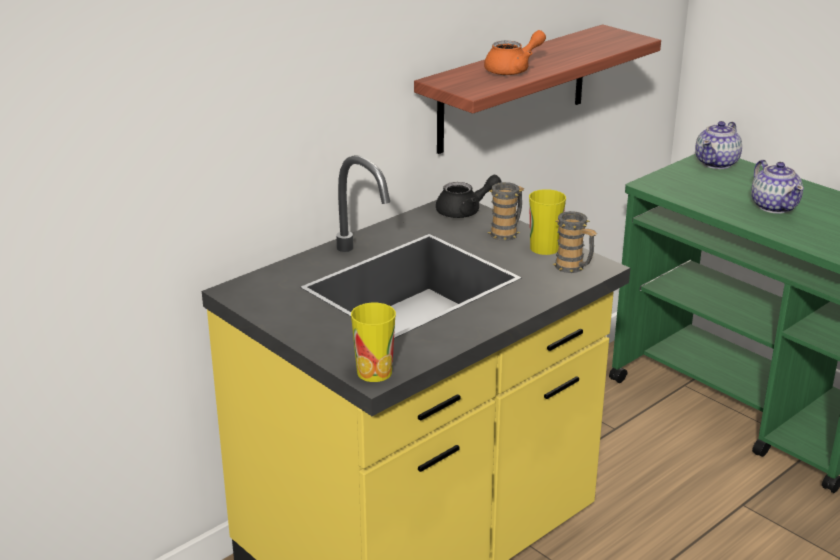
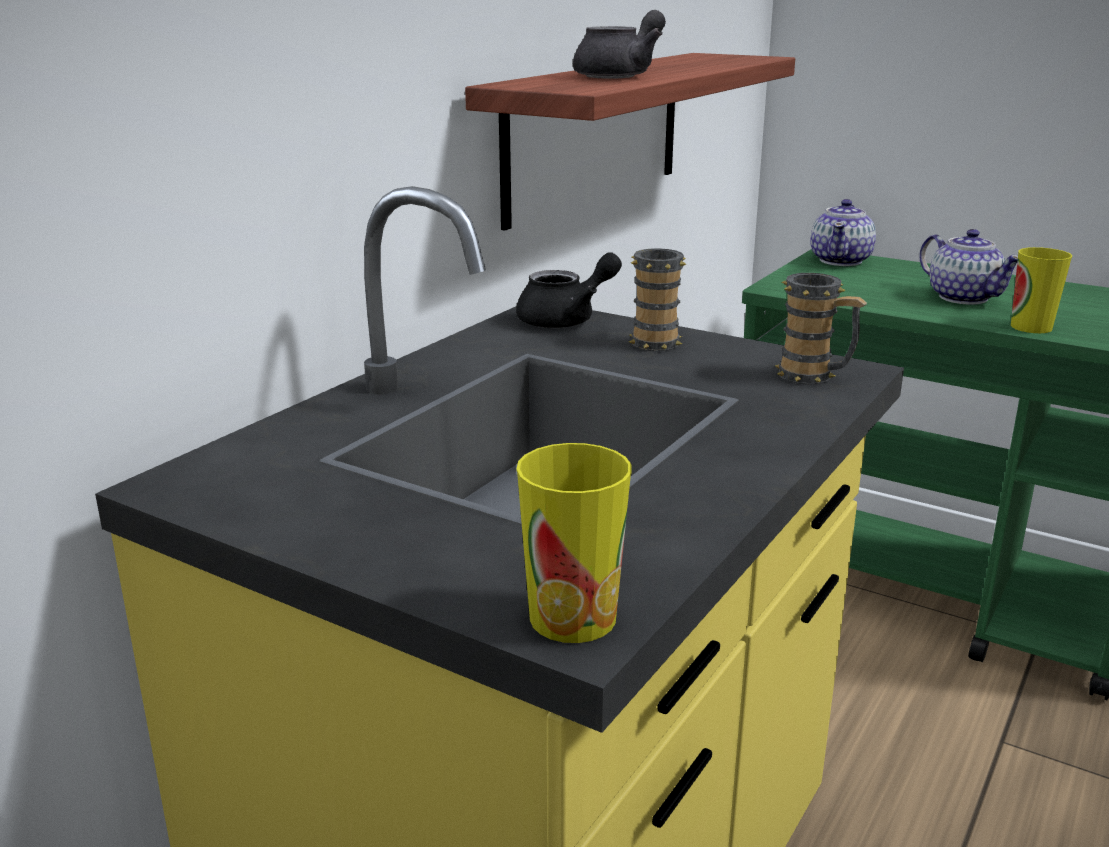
camera: 15 degrees left, 5 degrees down
orange teapot [484,30,546,75] -> grey teapot [573,10,666,79]
cup [529,189,566,255] -> cup moved to [1011,247,1072,333]

